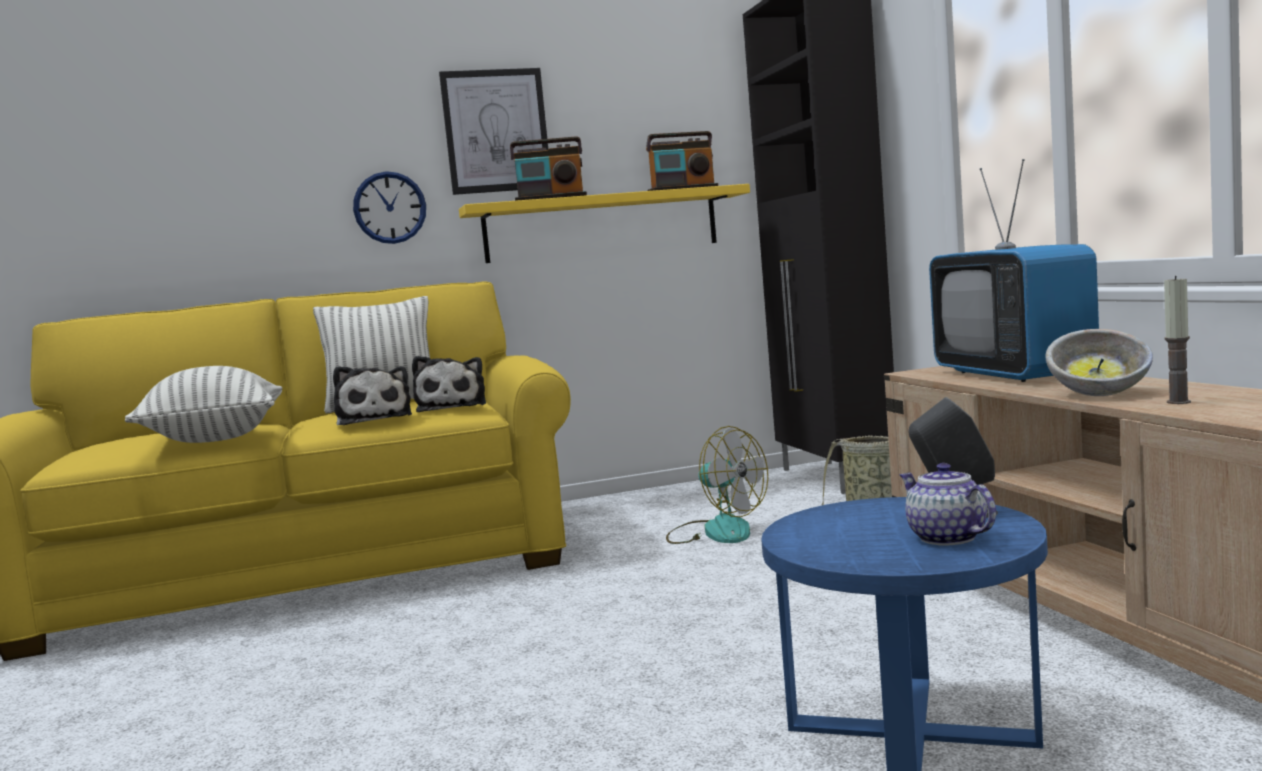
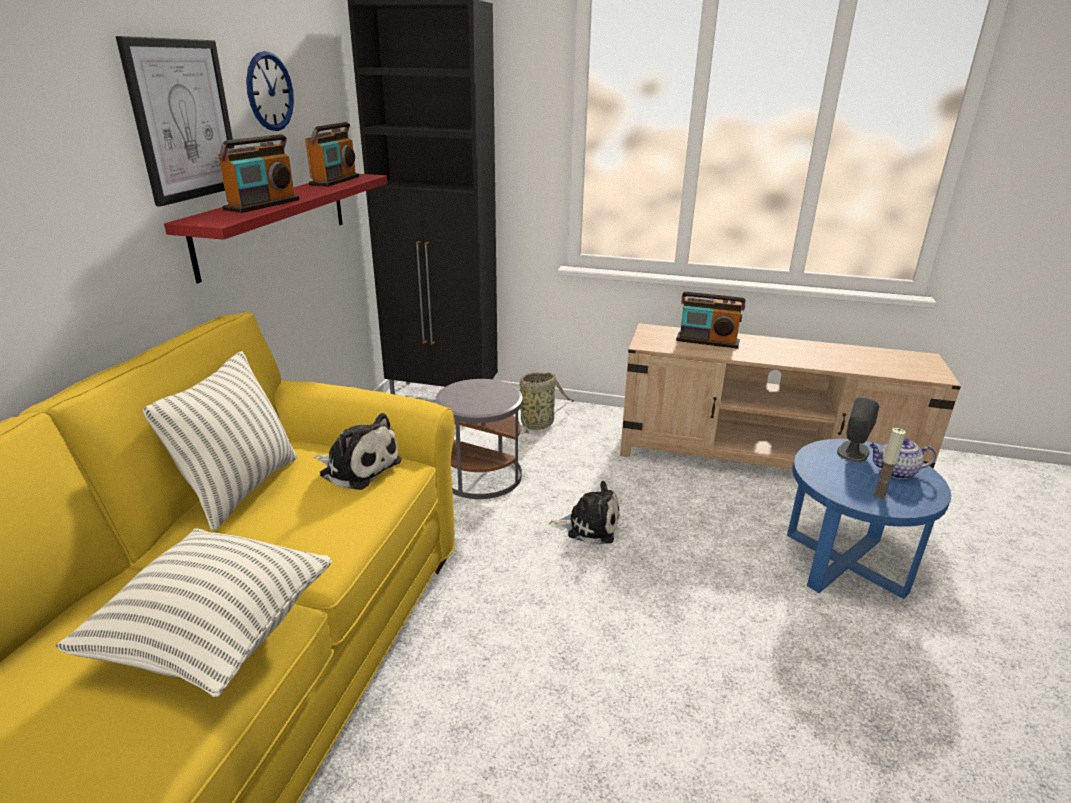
camera: 60 degrees left, 20 degrees up
plush toy [333,366,412,425] -> plush toy moved to [549,481,619,544]
wall clock [353,171,426,244] -> wall clock moved to [246,51,294,131]
yellow shelf [459,184,750,263] -> red shelf [164,174,387,283]
fan [666,426,768,544] -> grey side table [436,379,523,499]
television [929,159,1099,382] -> radio [676,292,746,349]
bowl [1045,329,1153,396] -> none
candle [1164,276,1191,404] -> candle moved to [873,428,906,499]

